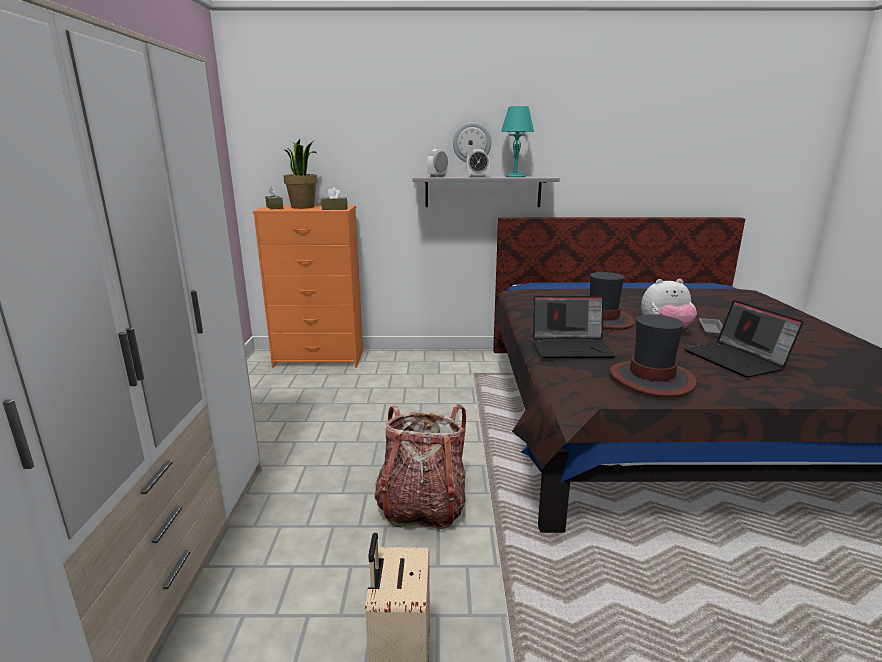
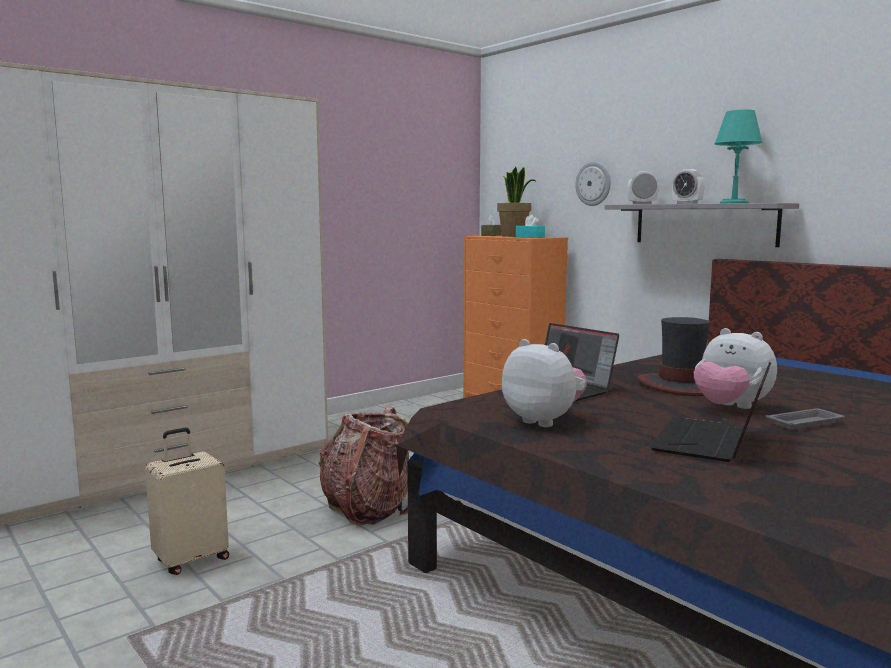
camera: 50 degrees right, 10 degrees down
brown tissue box [321,187,347,210] -> turquoise tissue box [516,215,545,238]
wall clock [453,122,491,162] -> wall clock moved to [575,161,611,206]
hat [609,315,697,398] -> plush toy [502,339,587,427]

